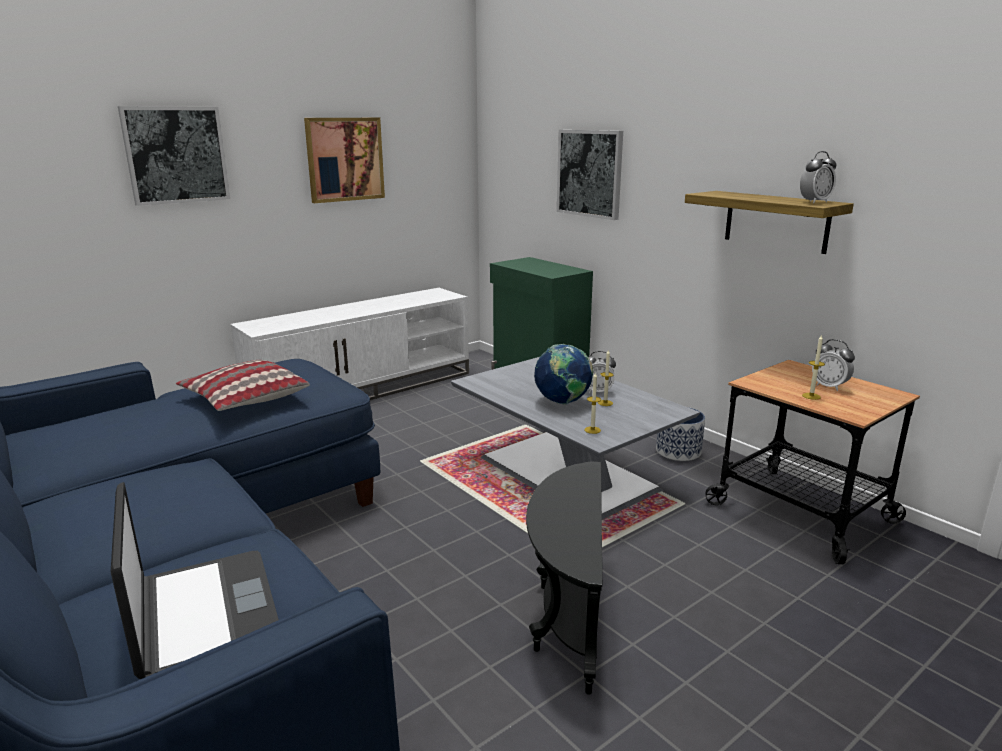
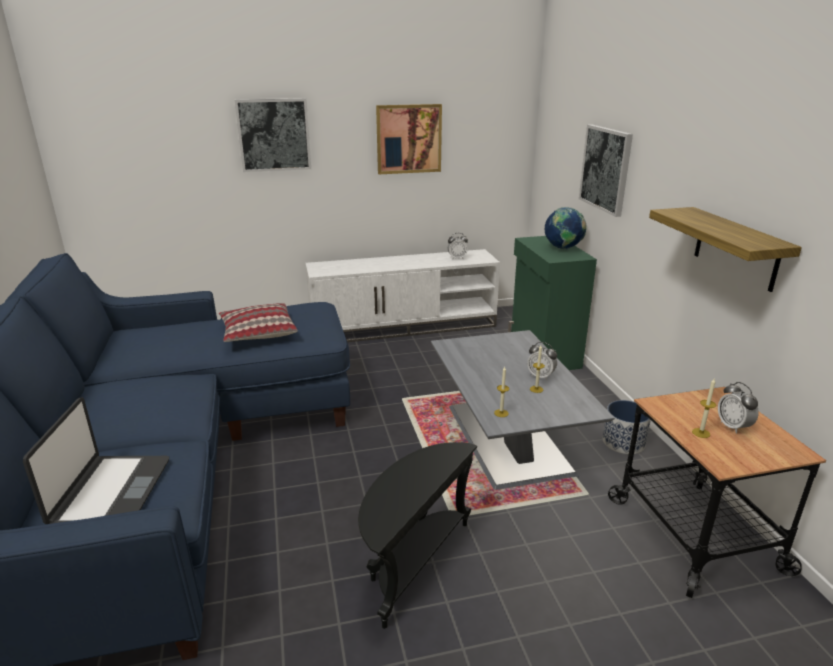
camera: 25 degrees right, 5 degrees up
globe [534,344,594,405] -> globe moved to [545,207,586,249]
alarm clock [800,151,836,203] -> alarm clock moved to [448,233,468,260]

